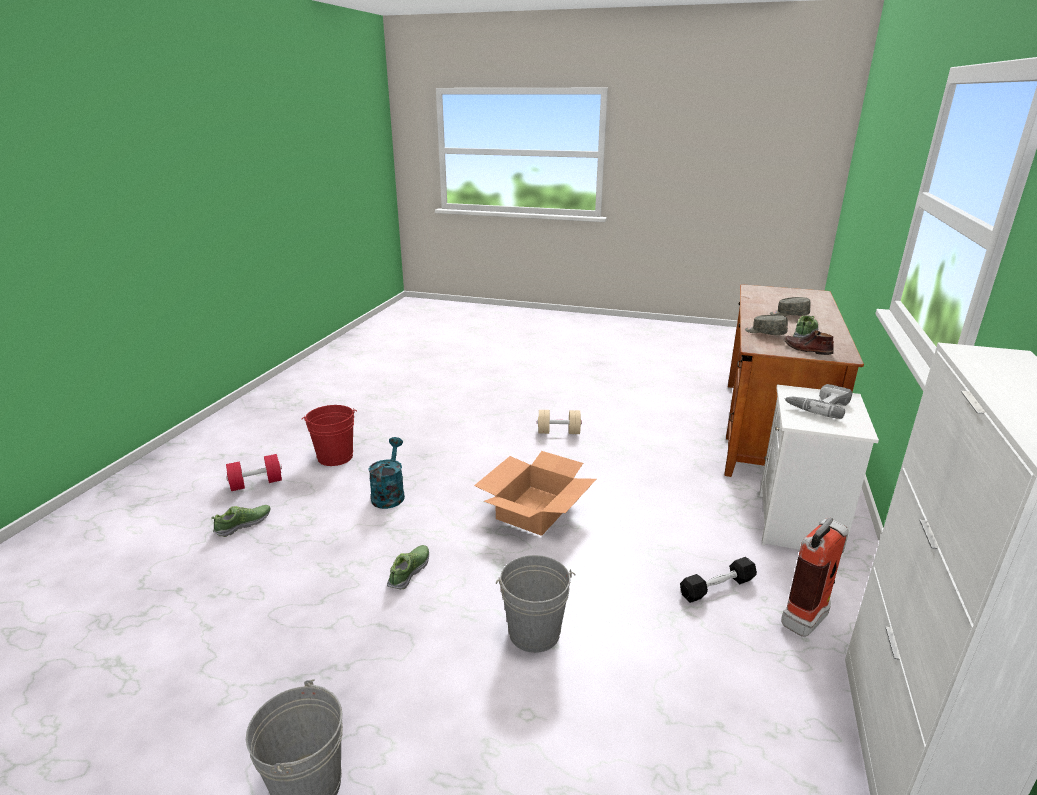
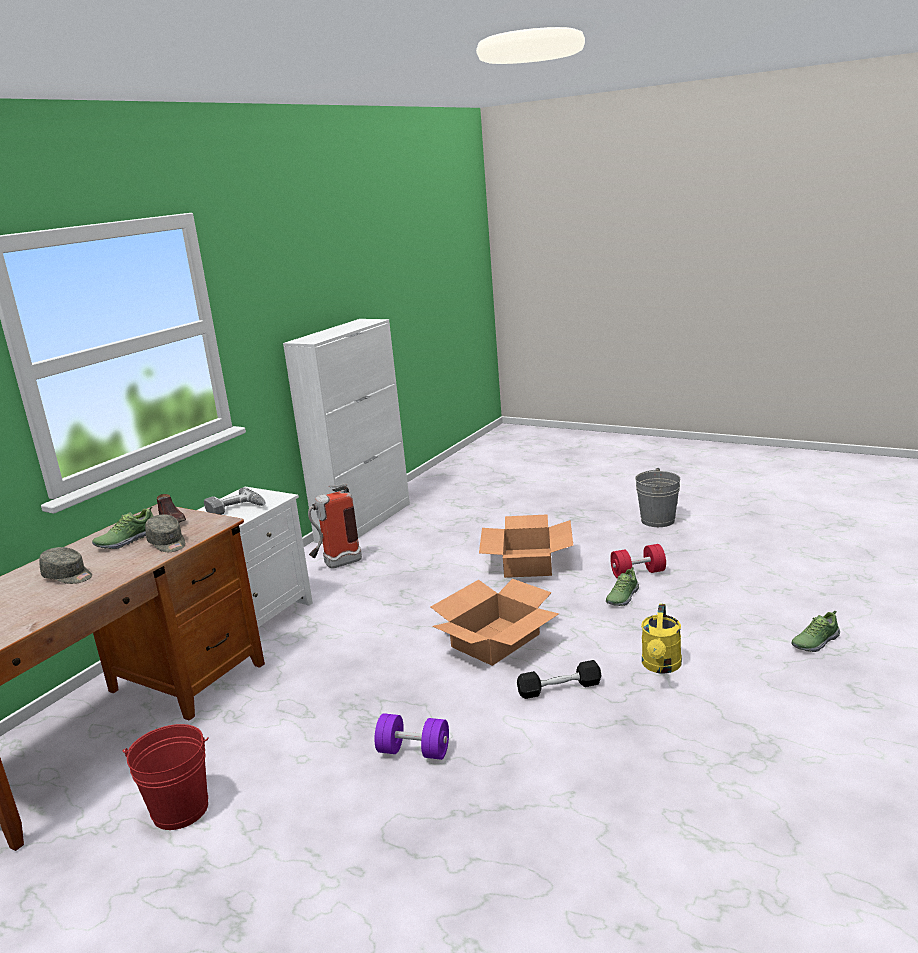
camera: 165 degrees left, 5 degrees down
red dumbbell [226,454,282,491] -> red dumbbell moved to [610,544,666,579]
red bucket [302,405,357,466] -> red bucket moved to [123,724,209,830]
turquoise watering can [369,437,405,509] -> yellow watering can [641,604,682,674]
grey bucket [496,555,576,653] -> cardboard box [479,514,573,578]
beige dumbbell [537,410,582,434] -> purple dumbbell [375,713,449,760]
black dumbbell [680,557,757,603] -> black dumbbell moved to [517,660,601,699]

